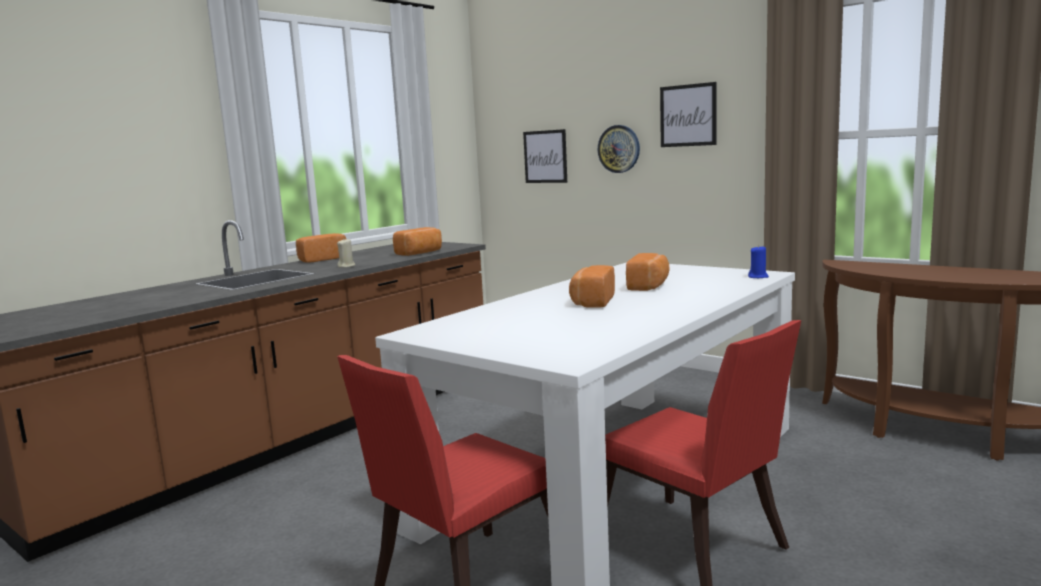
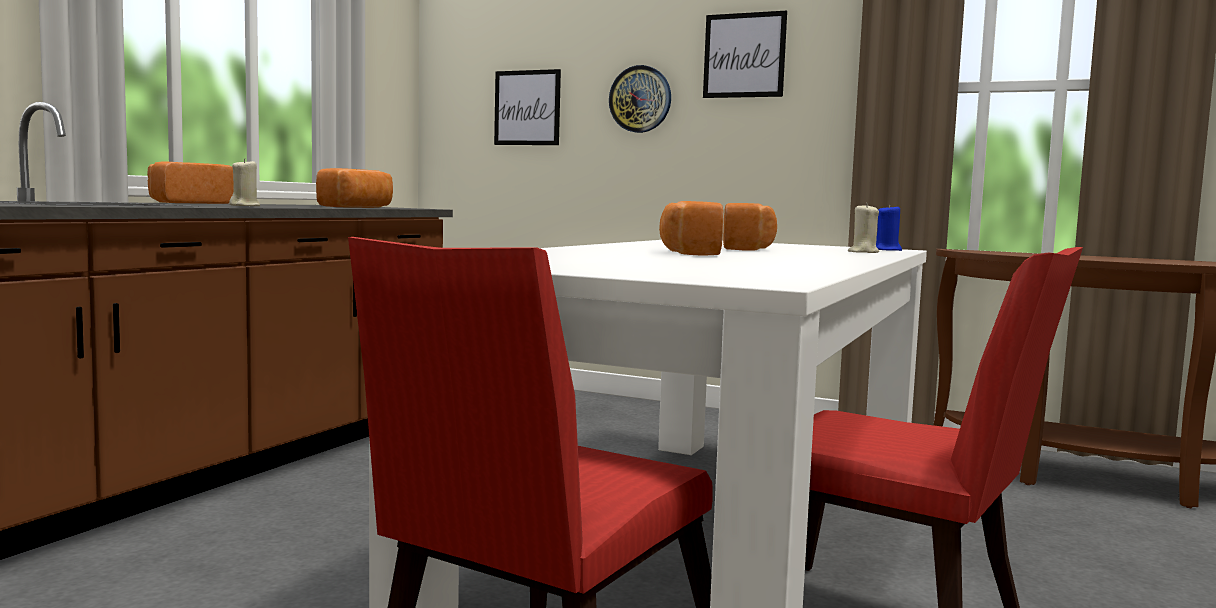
camera: 15 degrees left, 5 degrees down
none -> beige candle [848,203,879,253]

